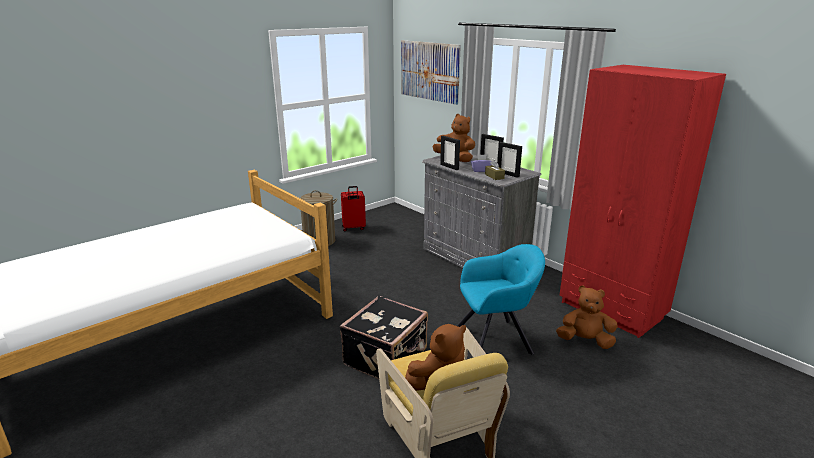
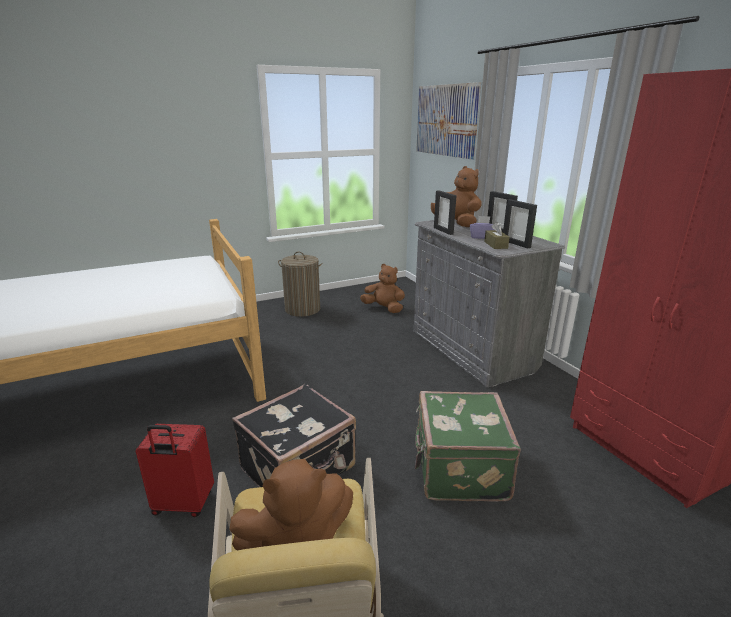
camera: 15 degrees right, 0 degrees up
red suitcase [341,186,366,232] -> red suitcase moved to [136,424,214,517]
turquoise armchair [457,244,545,355] -> green suitcase [415,391,521,502]
brown plush toy [556,285,618,349] -> brown plush toy moved to [360,264,405,313]

